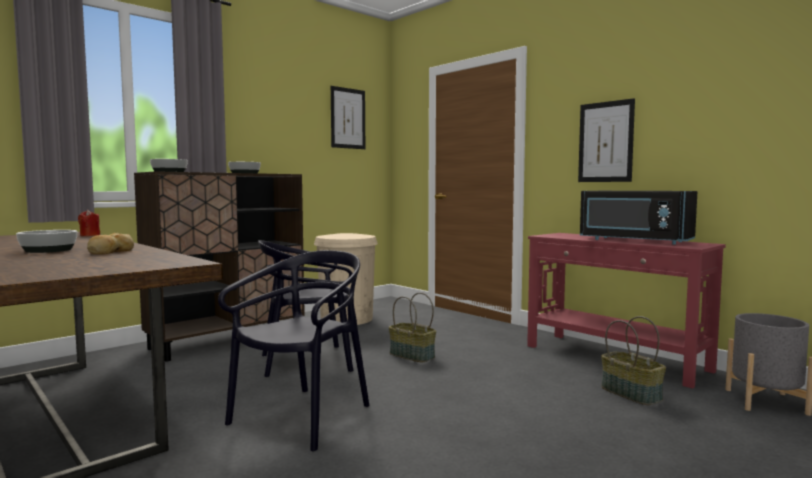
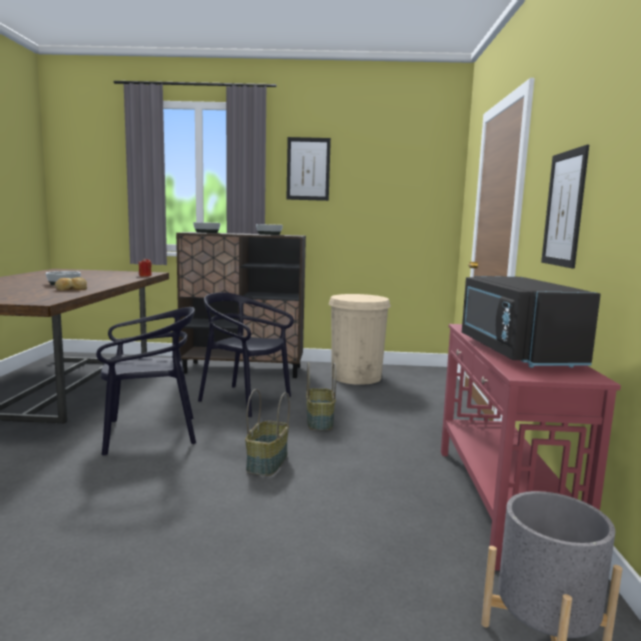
camera: 45 degrees right, 5 degrees up
picture [331,86,365,149] -> picture moved to [287,137,331,201]
basket [601,316,666,405] -> basket moved to [245,389,290,476]

